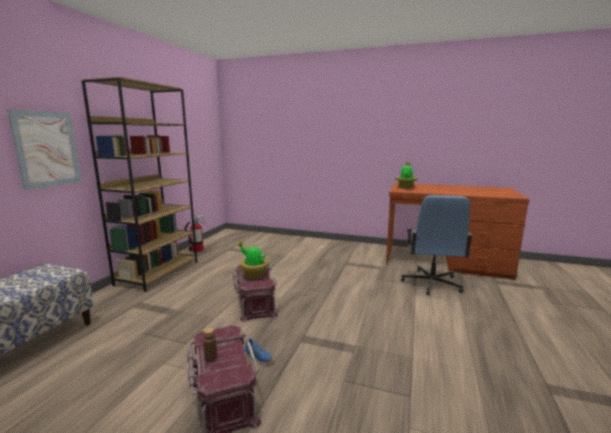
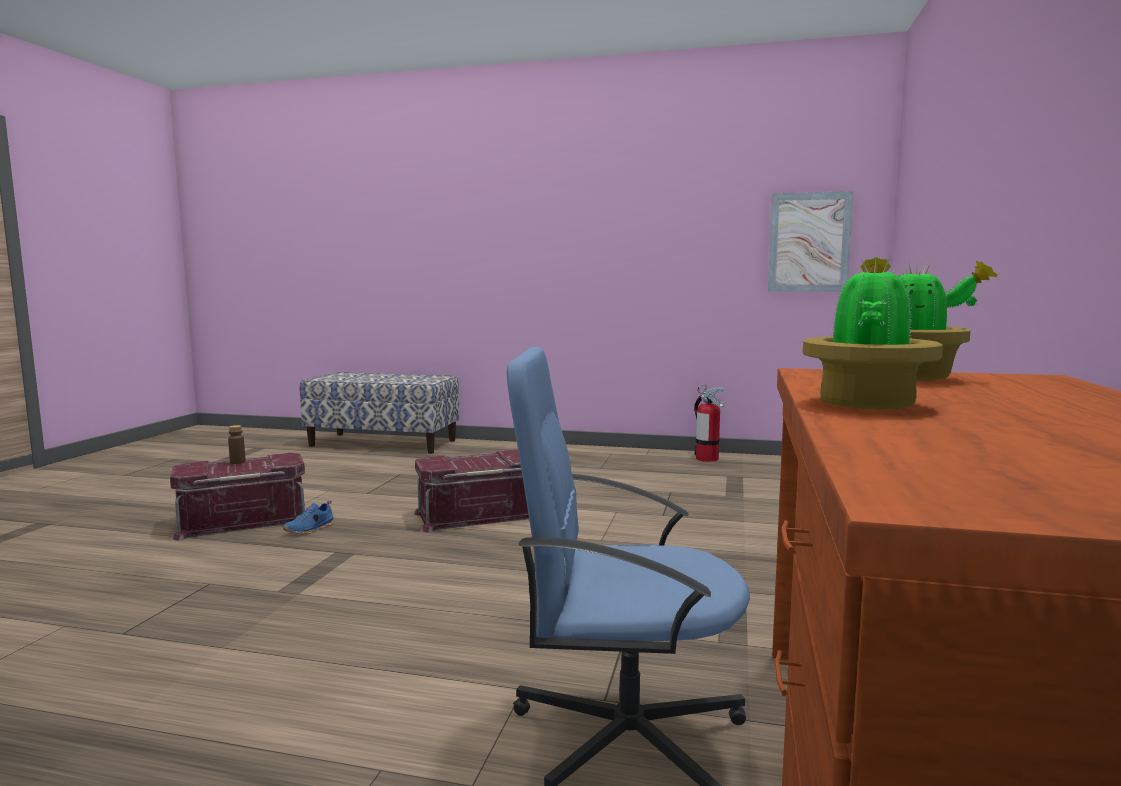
camera: 85 degrees right, 5 degrees down
picture [7,109,82,190] -> picture moved to [768,191,853,292]
brown bookcase [82,77,197,292] -> none
potted plant [237,242,269,279] -> potted plant moved to [802,257,943,410]

